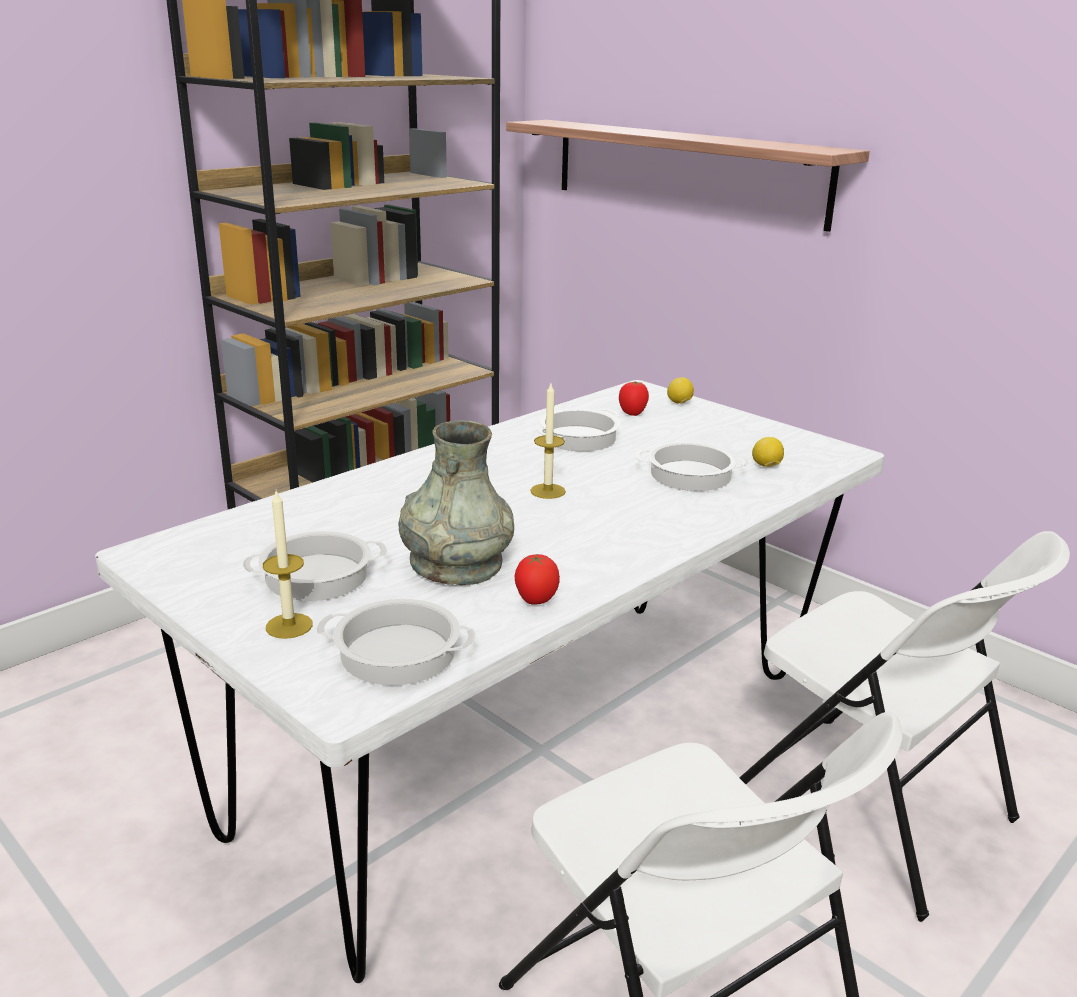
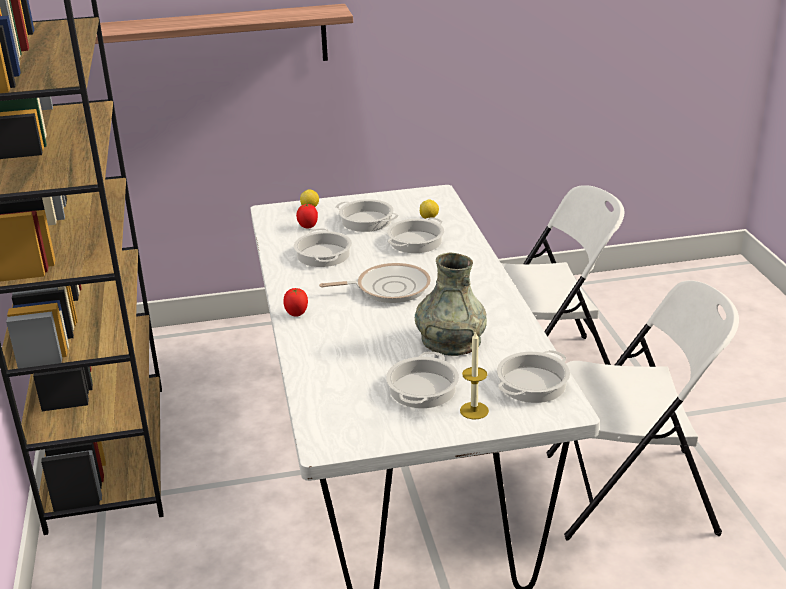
camera: 55 degrees left, 5 degrees up
tomato [515,554,560,605] -> tomato moved to [283,288,308,317]
candle [530,383,566,499] -> frying pan [319,263,431,303]
none -> cooking pot [336,199,398,232]

